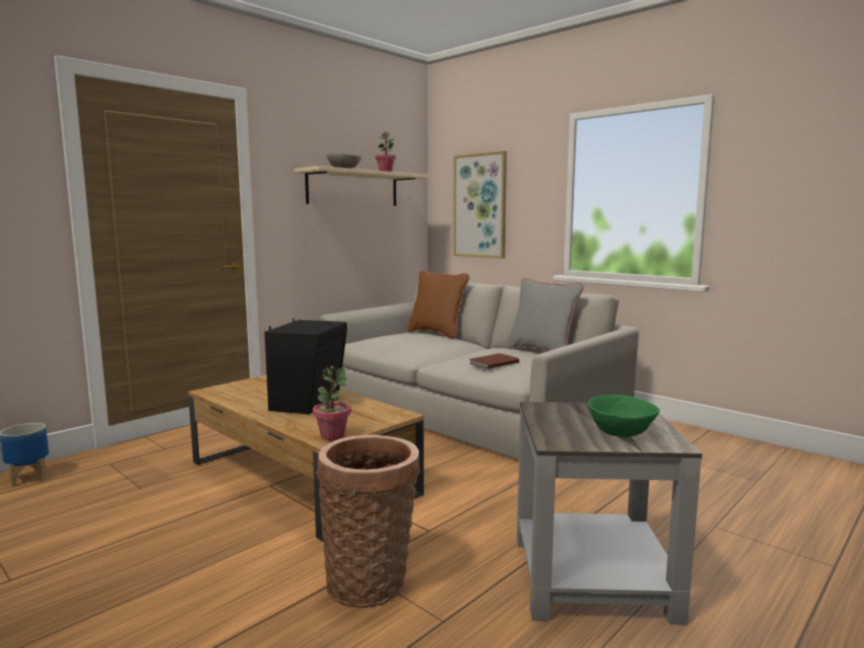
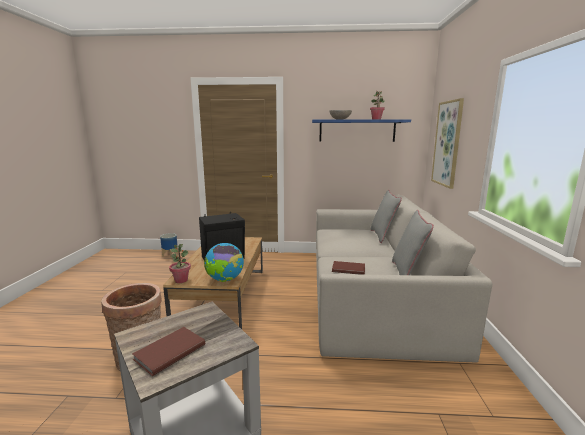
camera: 50 degrees right, 5 degrees up
beige shelf [294,166,428,206] -> blue shelf [312,119,411,142]
brown pillow [407,270,469,339] -> grey pillow [370,190,402,243]
green bowl [588,395,660,437] -> brown book [132,327,205,376]
none -> globe [204,243,244,282]

